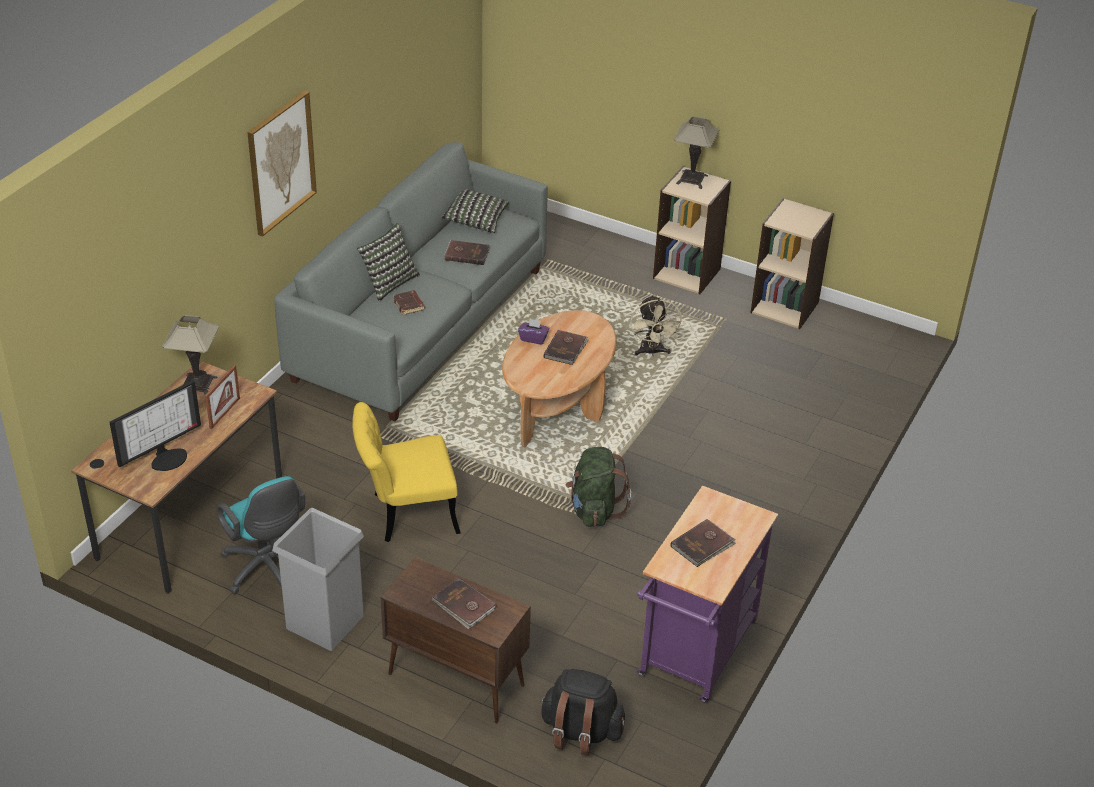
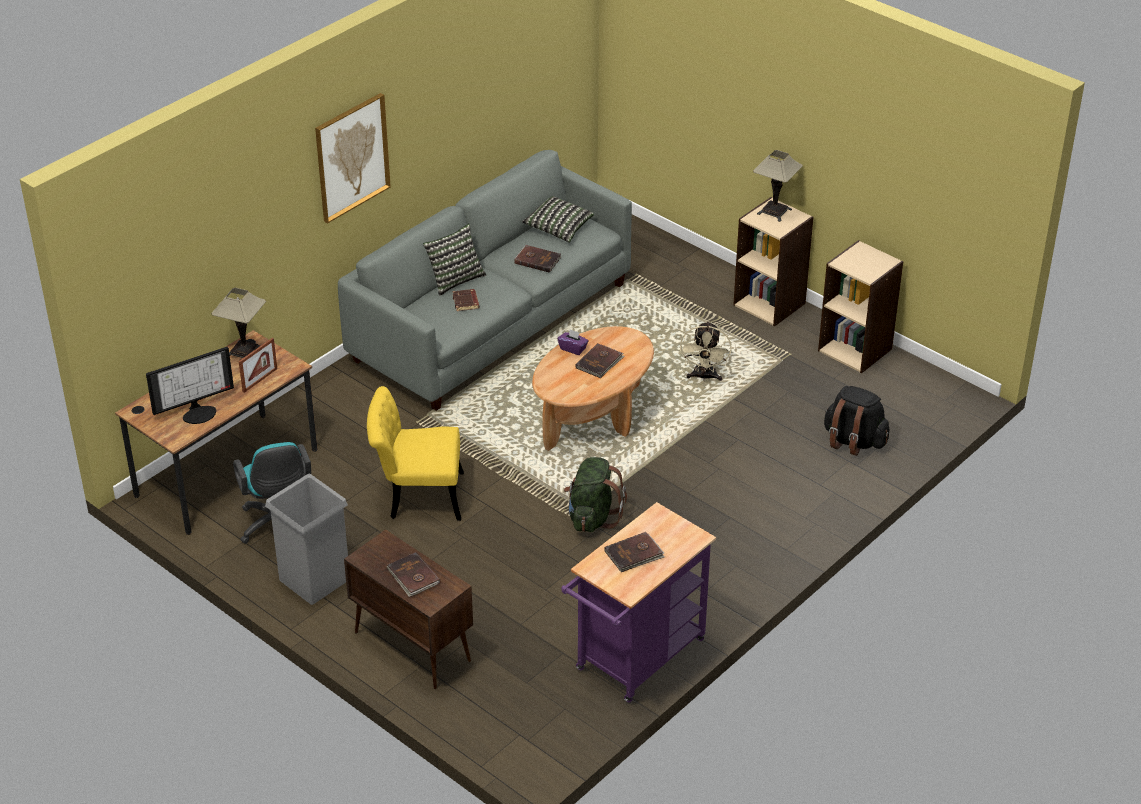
camera: 15 degrees right, 0 degrees up
black backpack [540,669,625,756] -> black backpack moved to [824,386,889,456]

